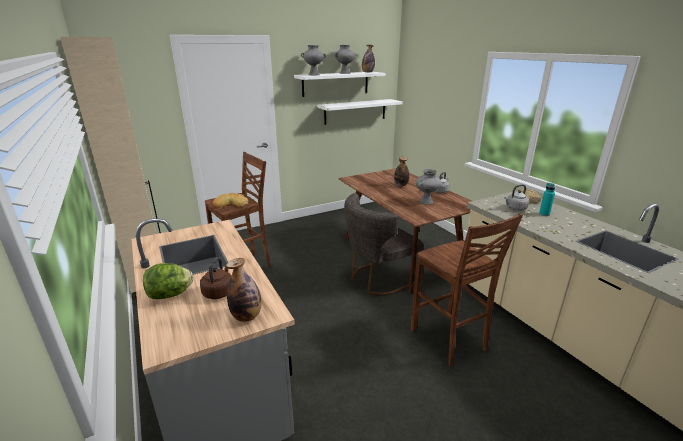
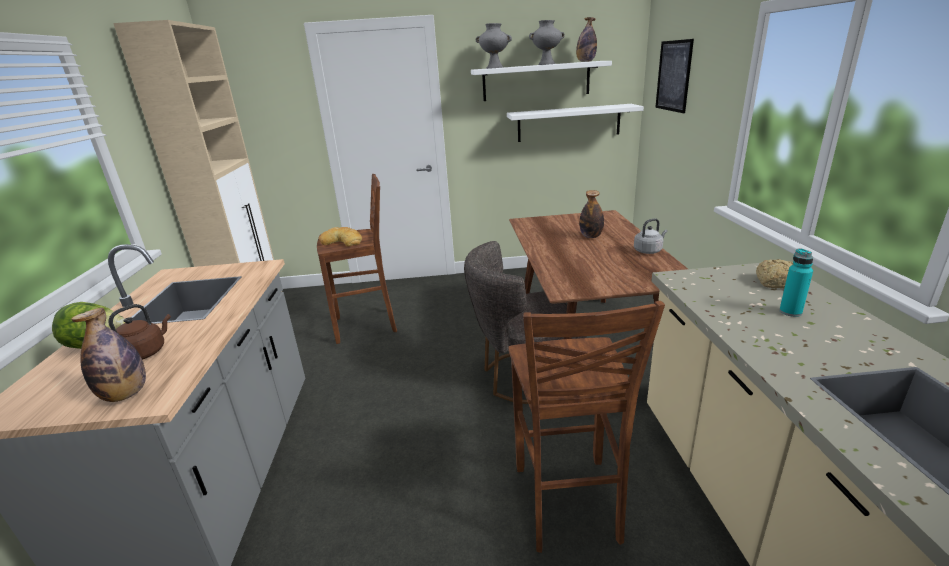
camera: 25 degrees right, 0 degrees up
grey vase [416,169,441,204] -> none
grey kettle [504,184,529,211] -> none
none -> picture [655,39,694,113]

